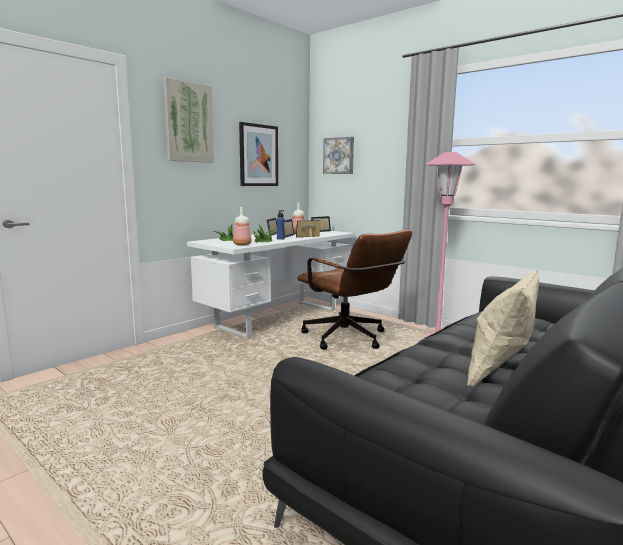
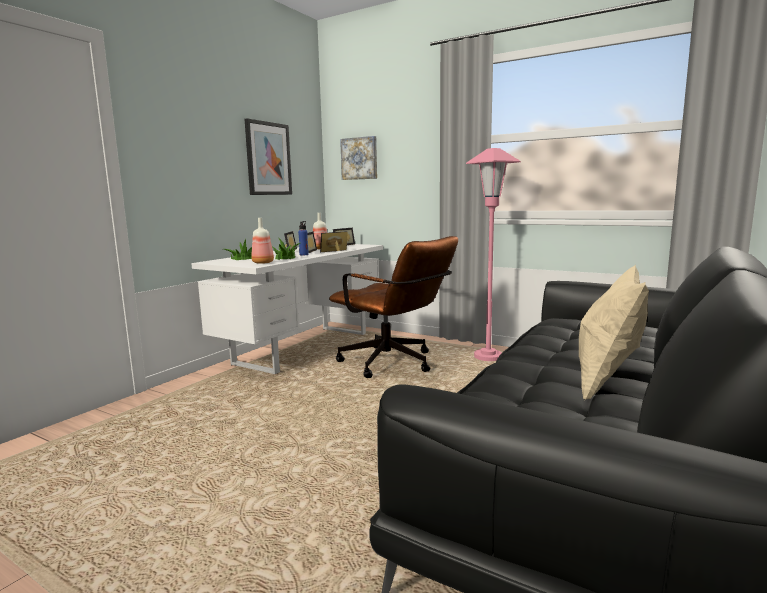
camera: 10 degrees left, 0 degrees up
picture [163,77,214,163] -> none

